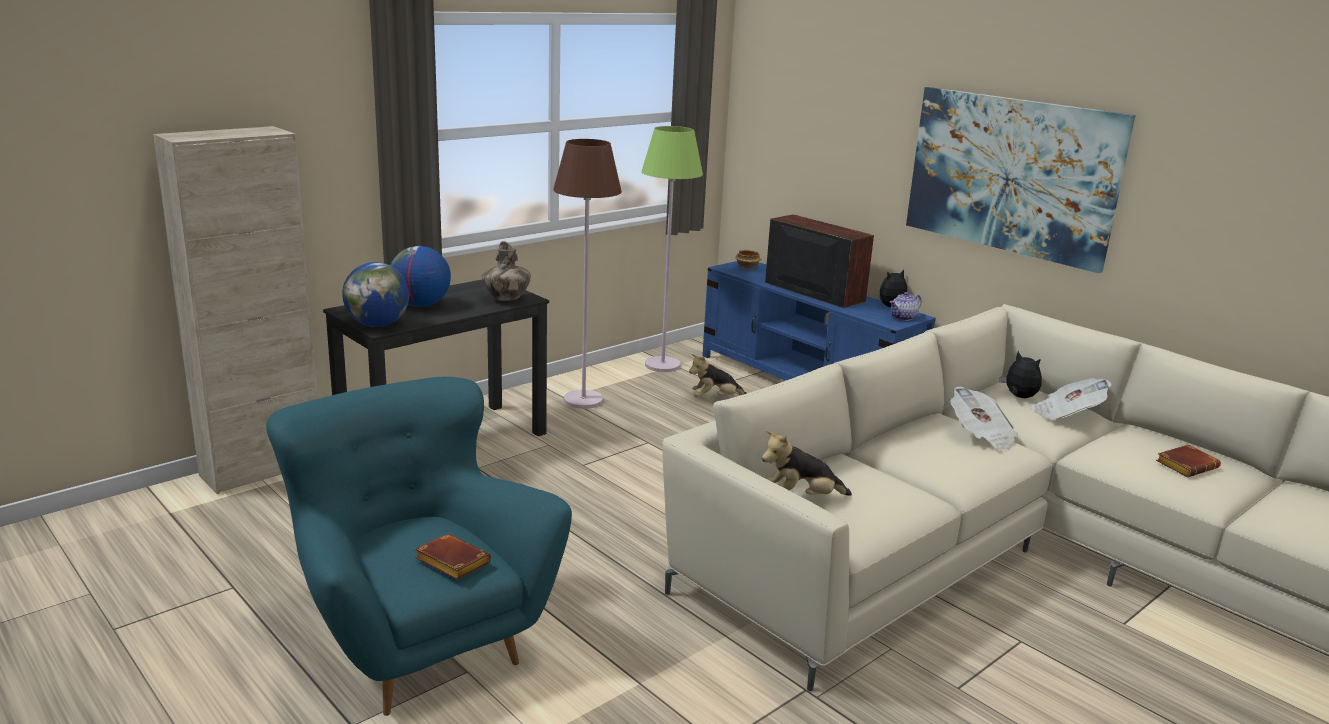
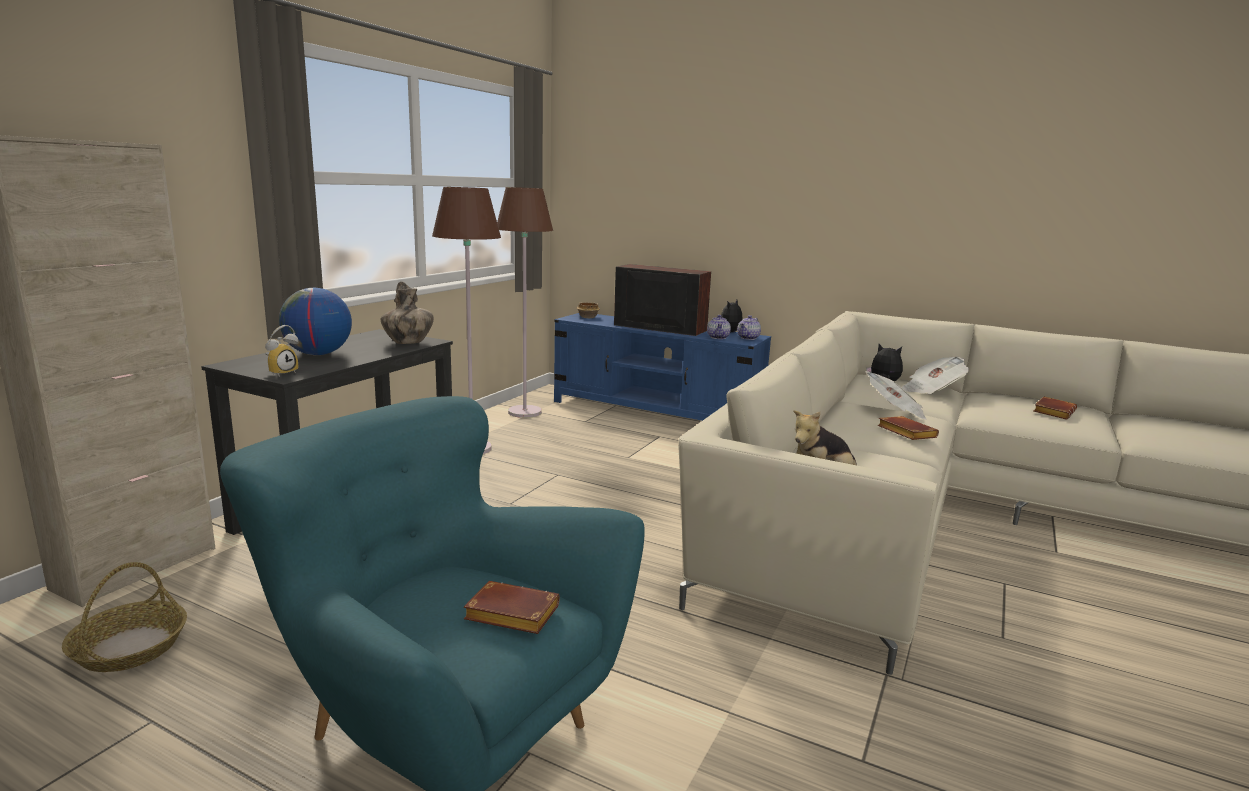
camera: 20 degrees left, 5 degrees down
globe [343,262,409,327] -> alarm clock [265,325,299,377]
green floor lamp [641,126,703,372] -> brown floor lamp [497,187,553,418]
plush toy [689,354,747,397] -> none
picture [906,87,1136,273] -> none
none -> basket [62,562,187,672]
none -> teapot [707,315,731,339]
none -> brown book [878,416,939,440]

